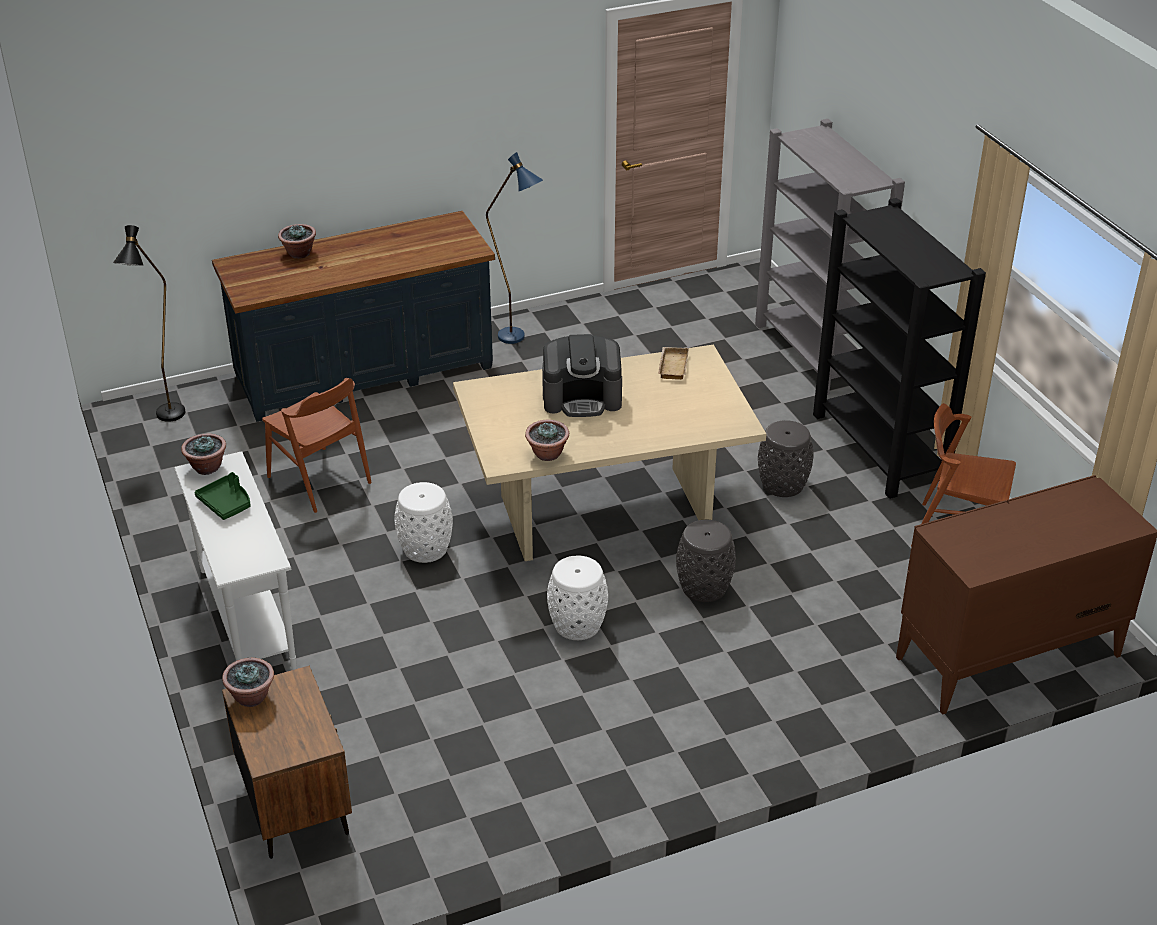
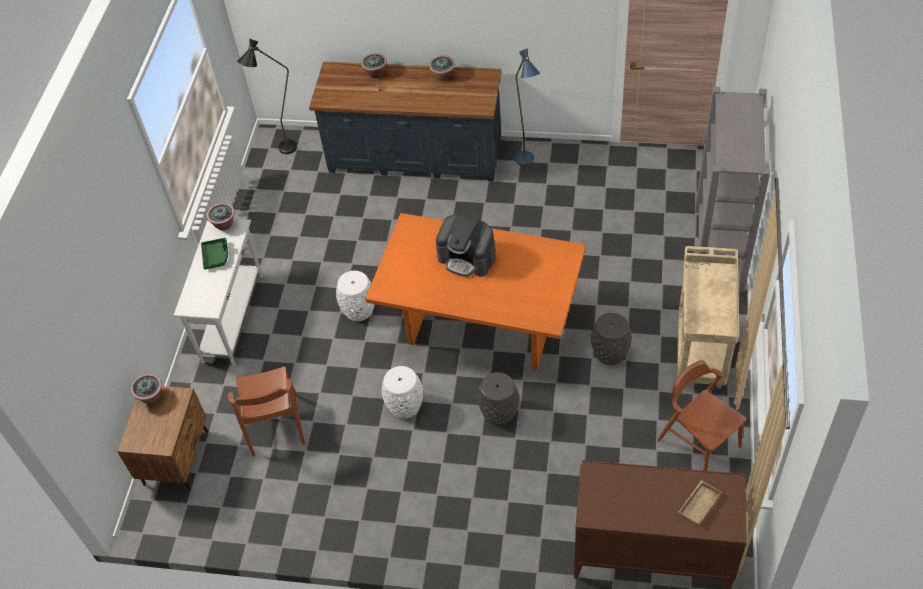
camera: 35 degrees right, 15 degrees up
brown chair [262,378,372,513] -> brown chair moved to [228,367,305,457]
beige dining table [453,344,766,561] -> orange dining table [365,213,586,369]
potted plant [525,420,569,461] -> potted plant moved to [429,55,455,81]
beige tray [658,347,689,380] -> beige tray moved to [679,480,721,524]
black bookcase [813,198,986,499] -> beige cart [677,246,739,389]

